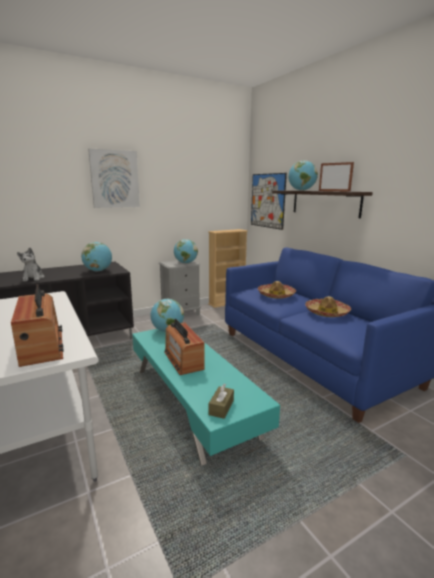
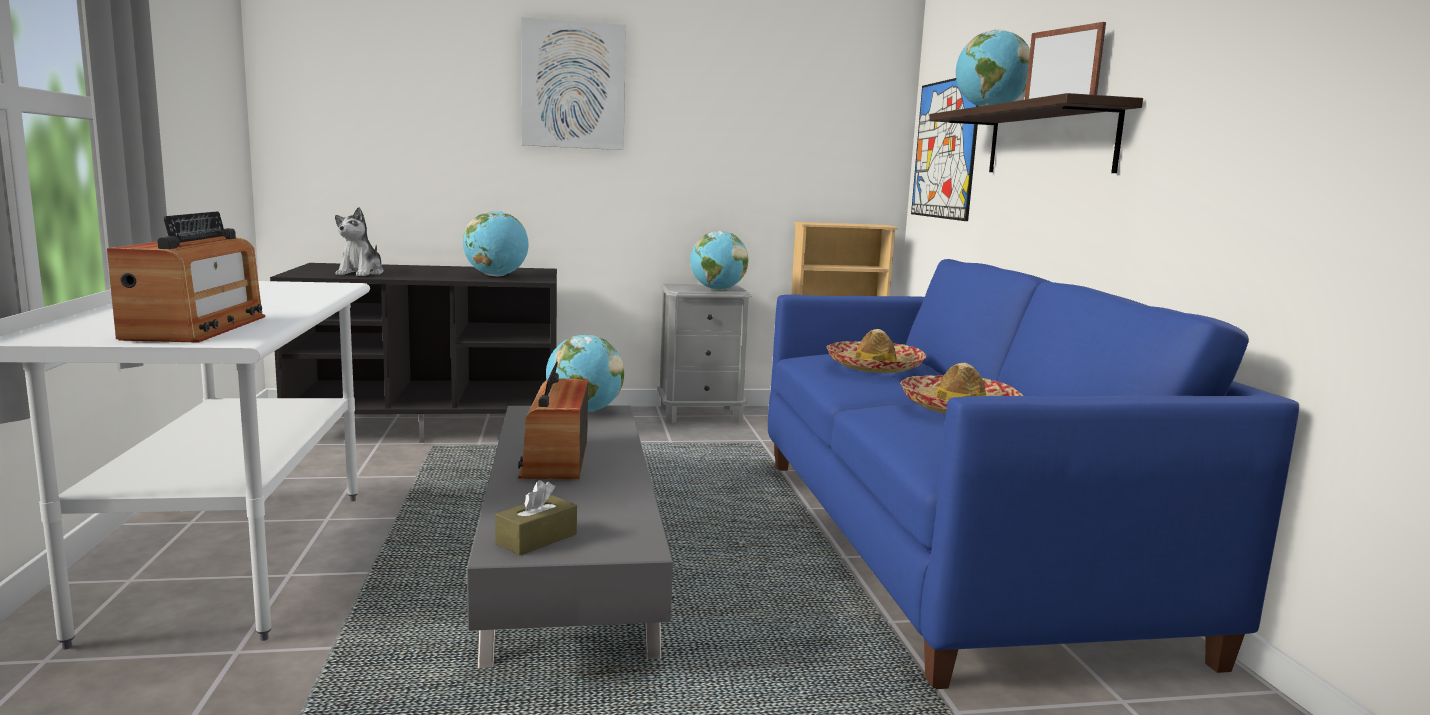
camera: 20 degrees right, 5 degrees down
turquoise coffee table [132,329,280,465] -> grey coffee table [467,405,673,668]

